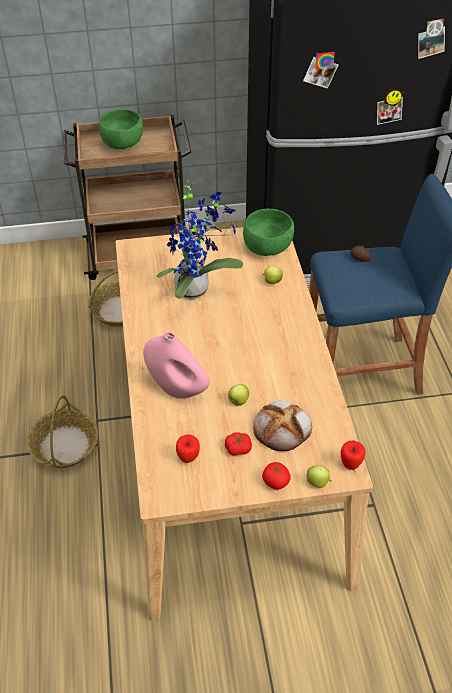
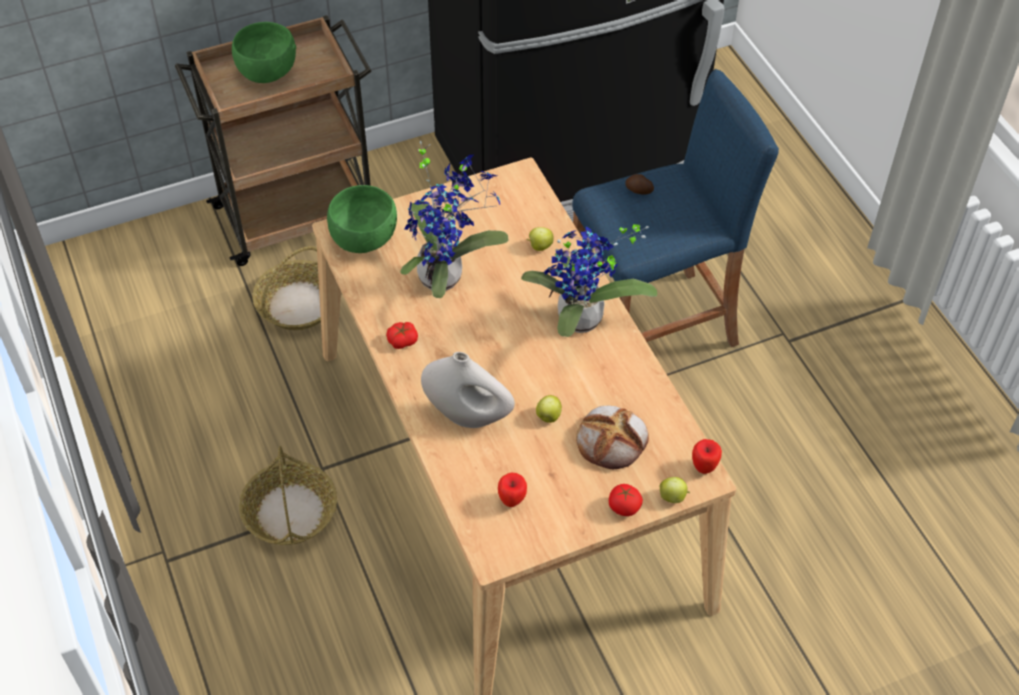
camera: 15 degrees left, 5 degrees up
pink vase [143,332,210,399] -> white vase [421,352,515,428]
tomato [225,432,252,456] -> tomato moved to [386,322,418,349]
green bowl [243,209,294,256] -> green bowl moved to [327,185,397,253]
none -> potted plant [521,224,657,337]

